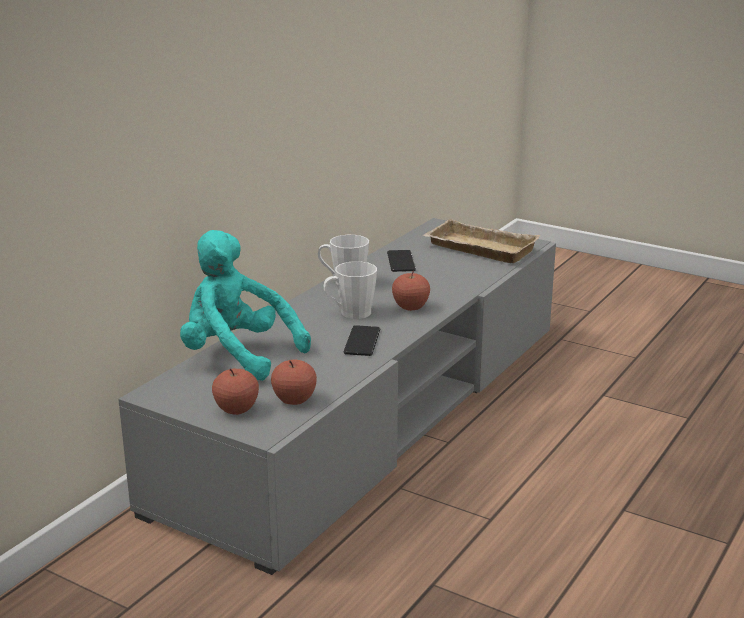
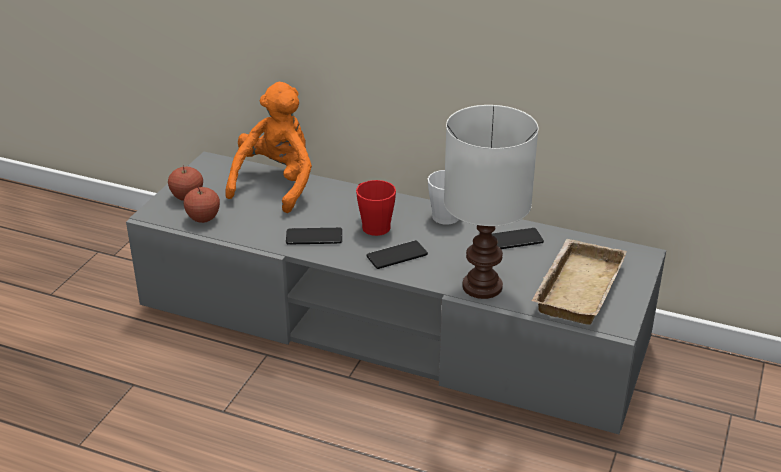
camera: 80 degrees right, 10 degrees up
turquoise plush toy [180,230,311,381] -> orange plush toy [225,82,312,213]
white mug [323,261,377,319] -> red mug [356,180,396,236]
apple [392,271,430,311] -> phone [366,240,428,269]
none -> white table lamp [444,105,538,299]

